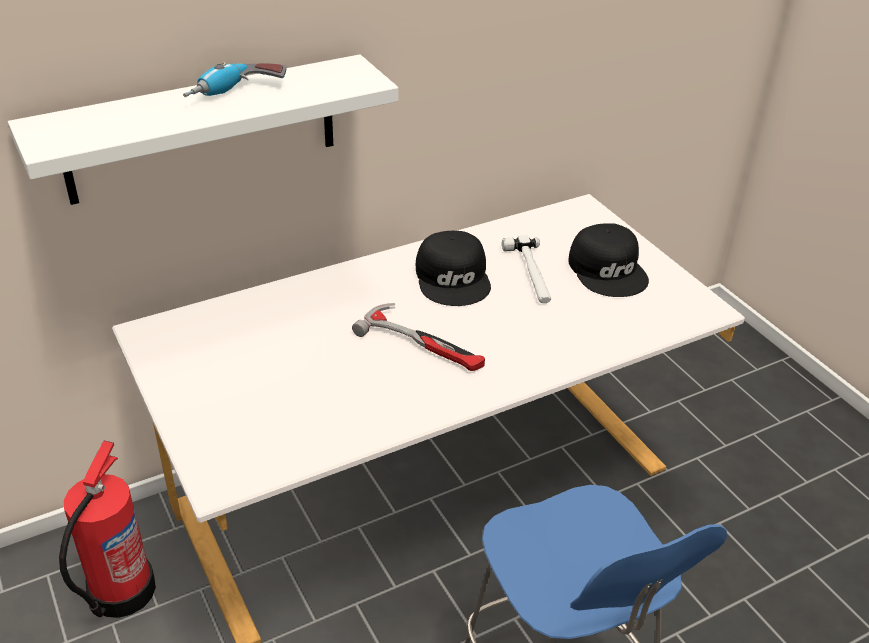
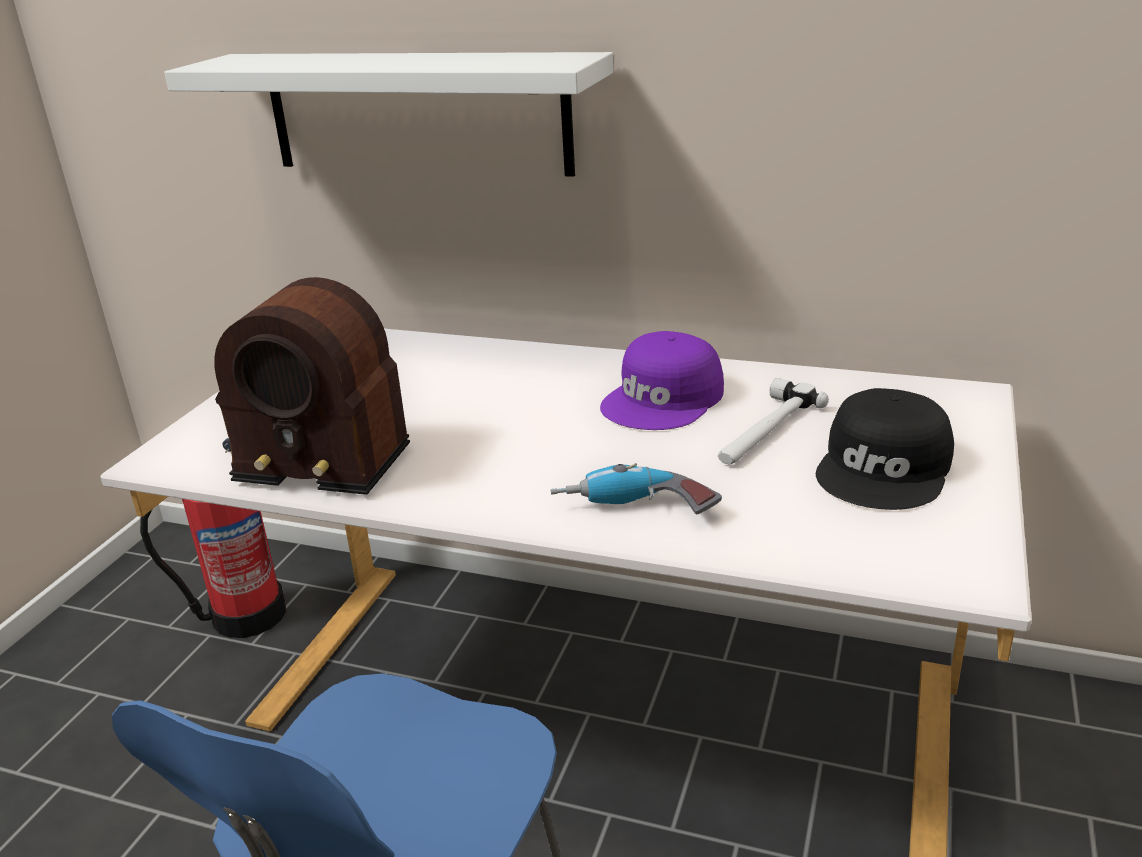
camera: 50 degrees right, 10 degrees down
power drill [183,62,286,97] -> power drill moved to [551,463,722,514]
hammer [352,303,485,371] -> none
black cap [416,231,491,306] -> purple cap [600,331,724,430]
none -> radio [214,277,410,495]

